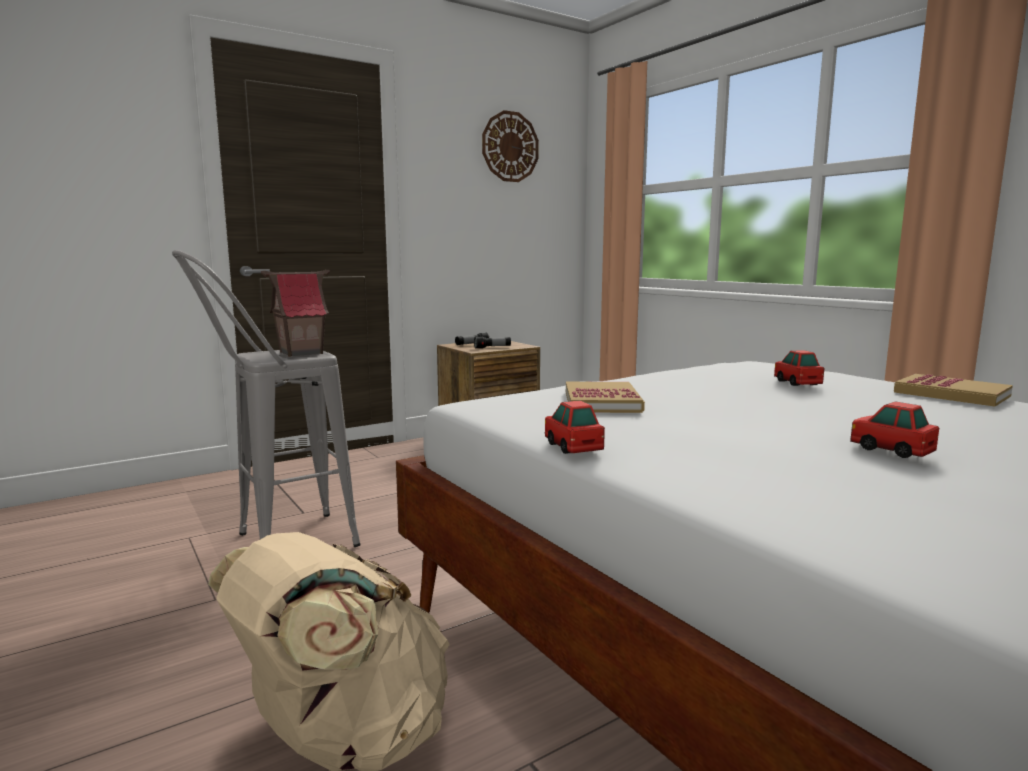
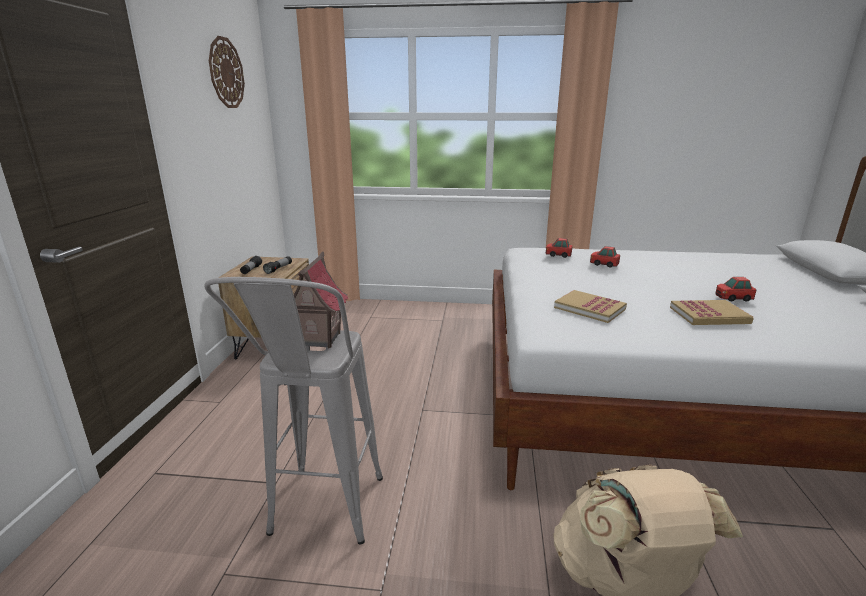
camera: 50 degrees left, 10 degrees up
toy car [545,400,605,454] -> toy car moved to [546,238,573,258]
book [894,374,1013,407] -> book moved to [670,300,754,325]

